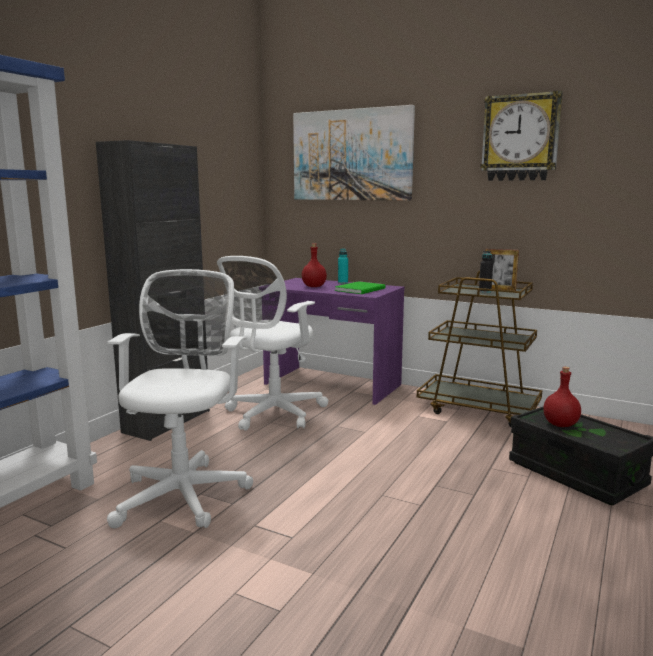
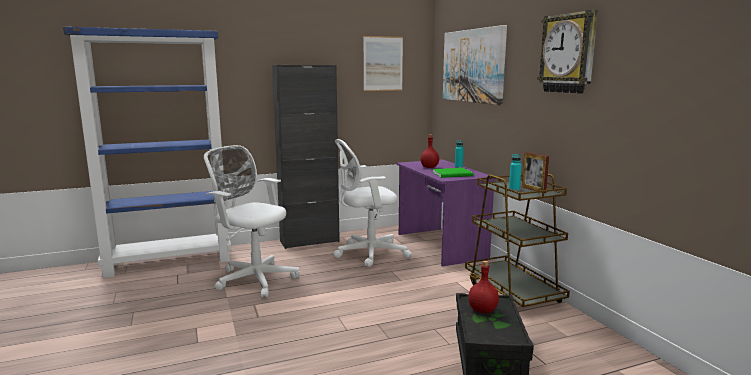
camera: 40 degrees right, 0 degrees up
white office chair [107,269,253,528] -> white office chair turned 105 degrees counterclockwise [204,145,299,298]
black bottle [479,251,493,293] -> turquoise bottle [509,154,522,191]
none -> picture [363,36,403,91]

